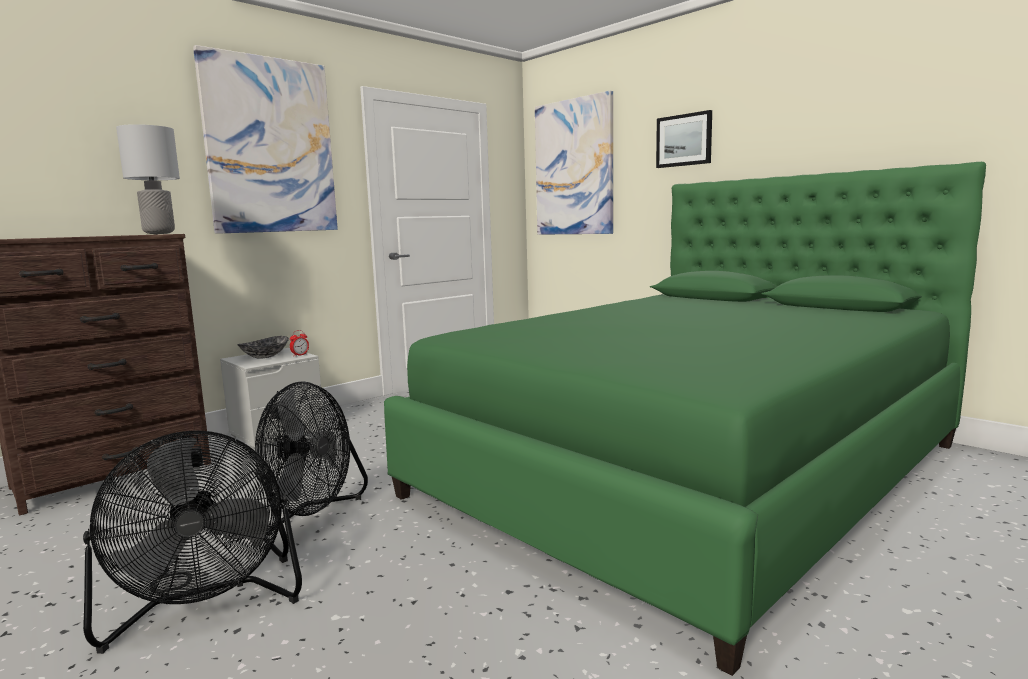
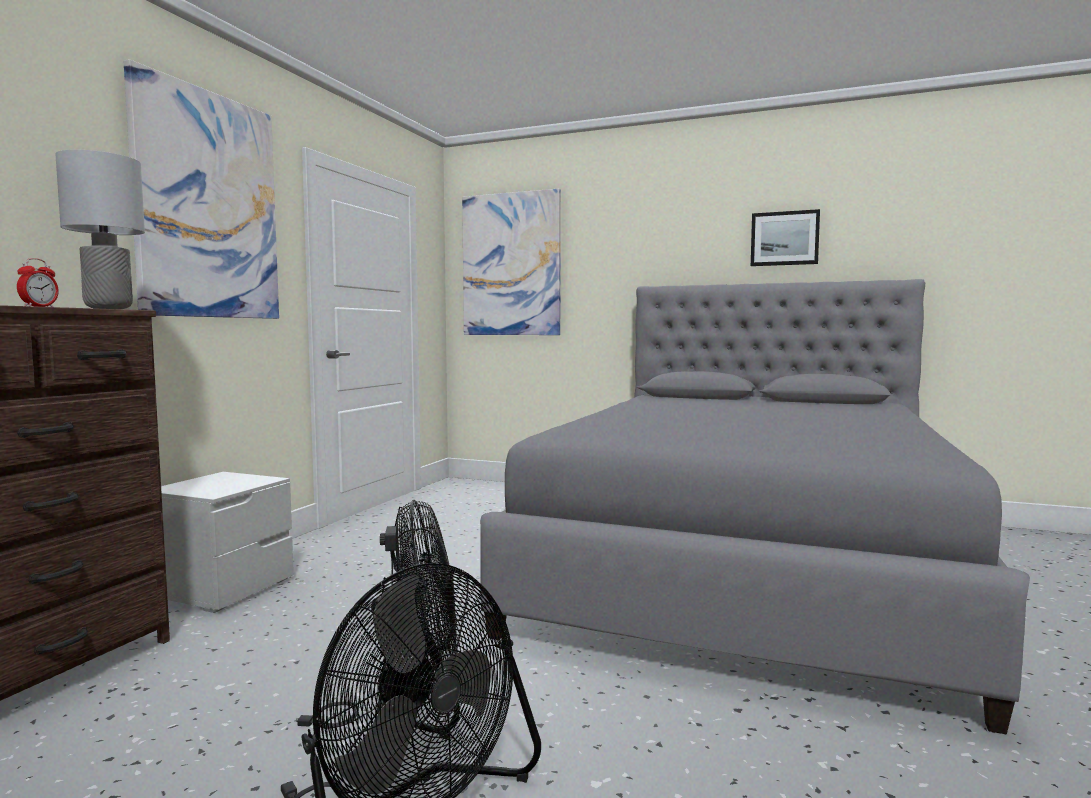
camera: 25 degrees left, 5 degrees down
bowl [237,336,289,359] -> none
alarm clock [290,330,309,357] -> alarm clock moved to [17,258,59,307]
green bed [384,162,986,676] -> grey bed [480,279,1030,735]
picture [656,110,712,168] -> picture moved to [751,209,820,266]

